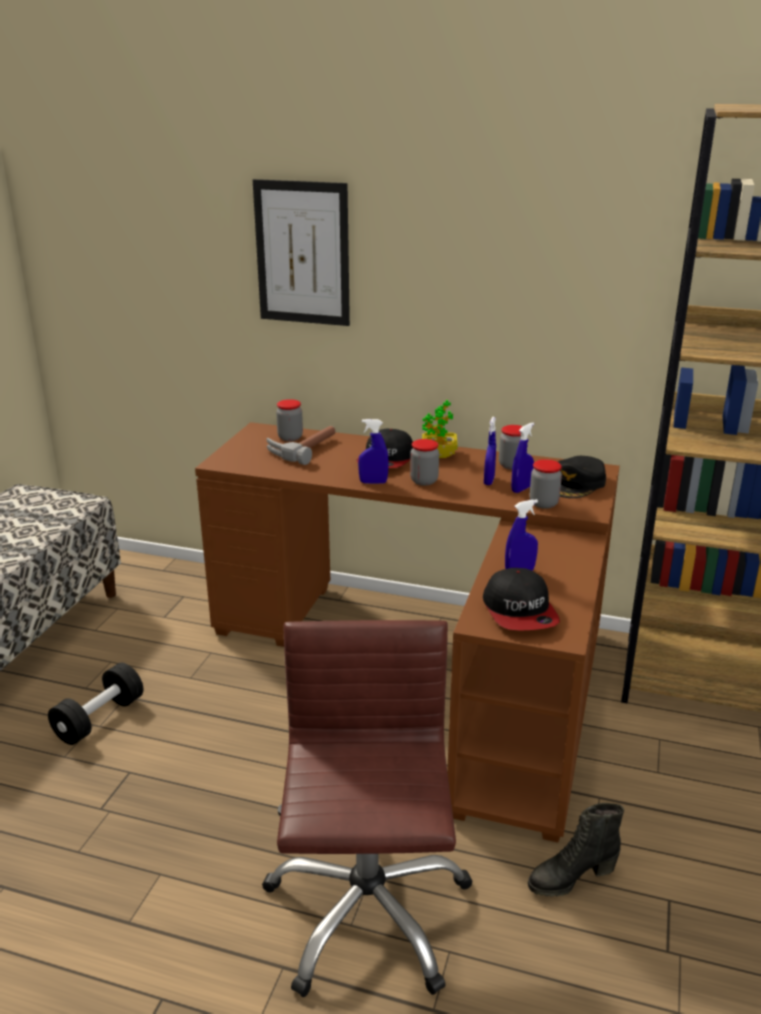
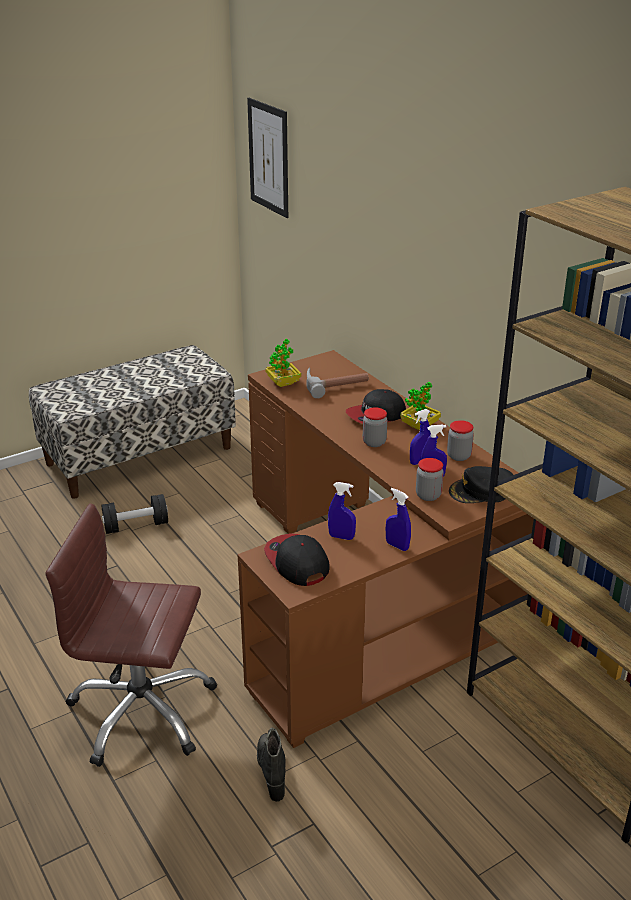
camera: 40 degrees right, 5 degrees up
picture [253,179,350,326] -> picture moved to [247,98,288,218]
brown office chair [262,620,473,997] -> brown office chair turned 120 degrees counterclockwise [45,503,217,767]
jar [276,399,303,441] -> none
blue spray bottle [358,419,389,484] -> blue spray bottle moved to [386,488,411,551]
cap [483,568,560,631] -> cap turned 120 degrees clockwise [264,533,329,586]
black boot [528,803,624,897] -> black boot turned 60 degrees clockwise [257,728,286,802]
none -> potted plant [266,339,301,387]

